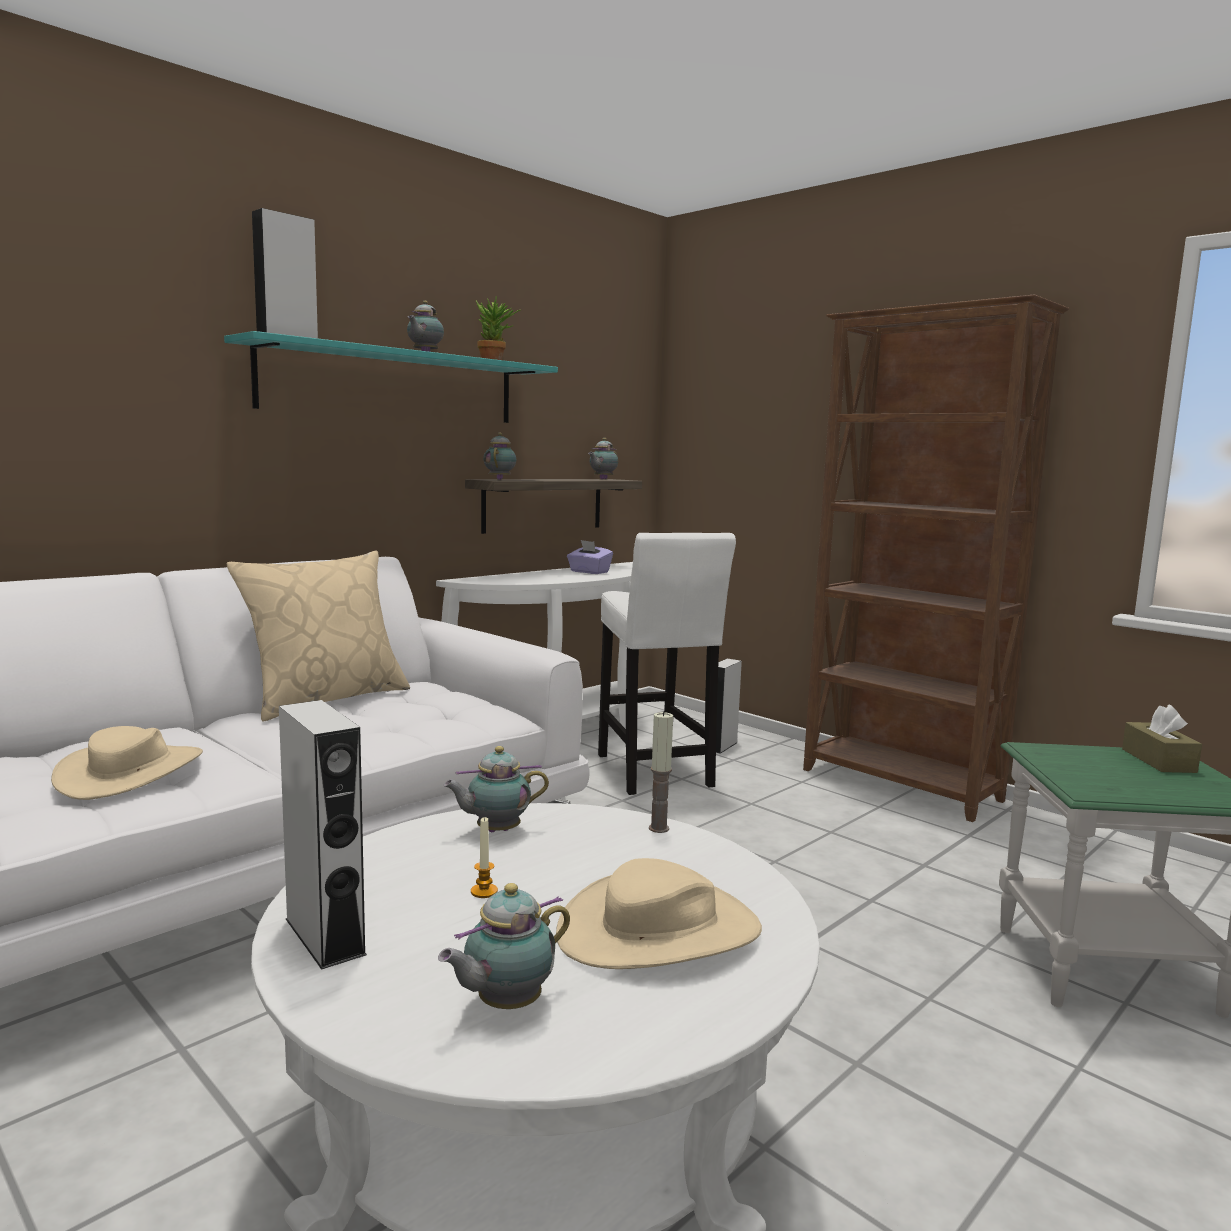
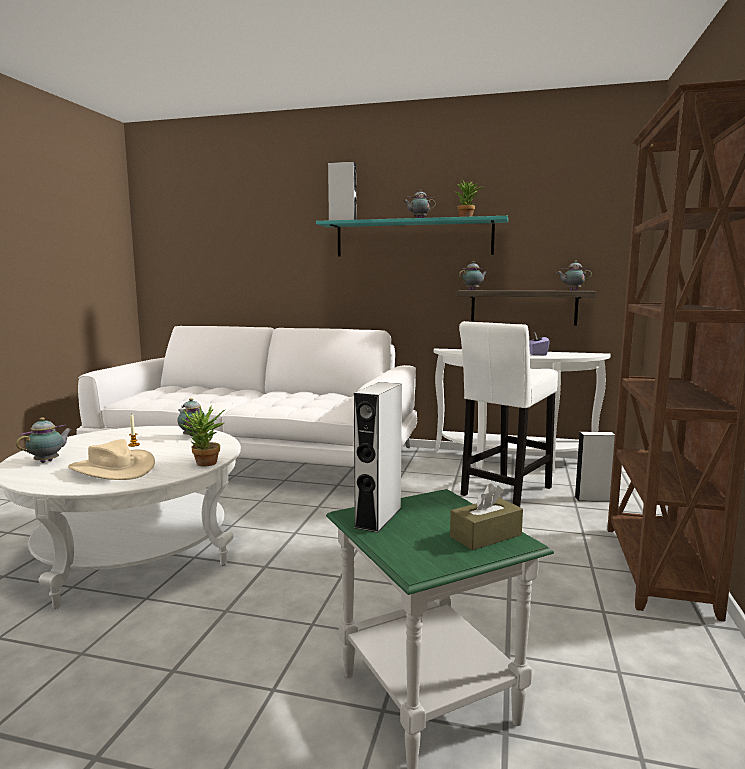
camera: 60 degrees right, 0 degrees up
beige hat [51,726,203,800] -> none
beige pillow [227,551,410,721] -> none
grey speaker [279,700,367,970] -> grey speaker moved to [354,382,402,533]
teapot [438,883,570,1009] -> teapot turned 105 degrees clockwise [16,417,72,463]
candle [649,711,673,833] -> none
none -> potted plant [181,405,225,467]

